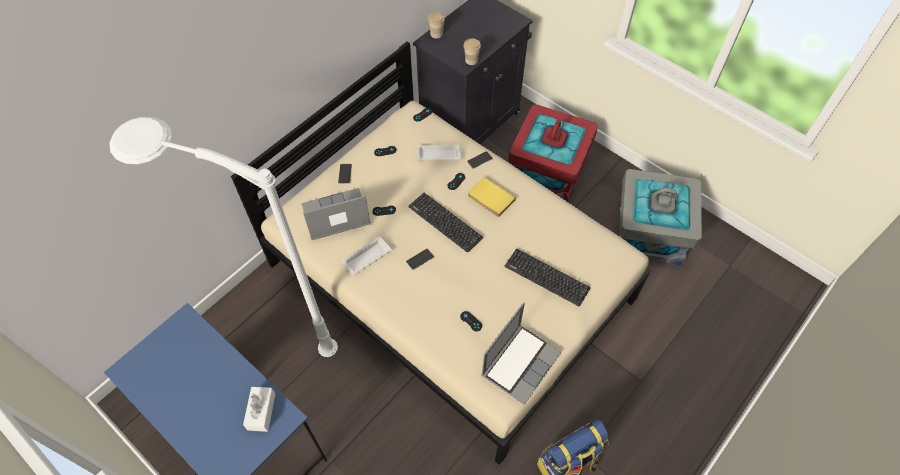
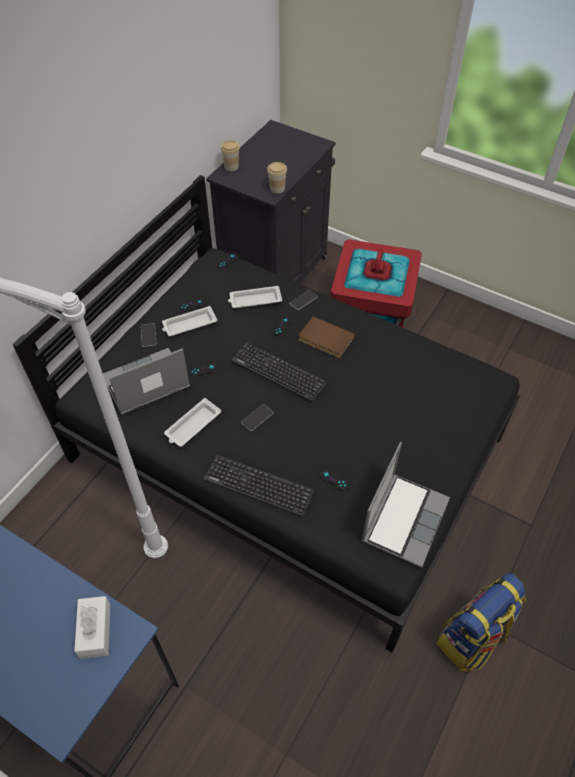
camera: 10 degrees left, 5 degrees down
beige bed [231,42,651,465] -> black bed [13,175,520,653]
yellow book [468,177,516,217] -> brown book [298,316,355,358]
keyboard [505,249,590,306] -> keyboard moved to [203,455,314,517]
grey storage box [618,169,702,265] -> none
none -> white tray [162,306,217,336]

